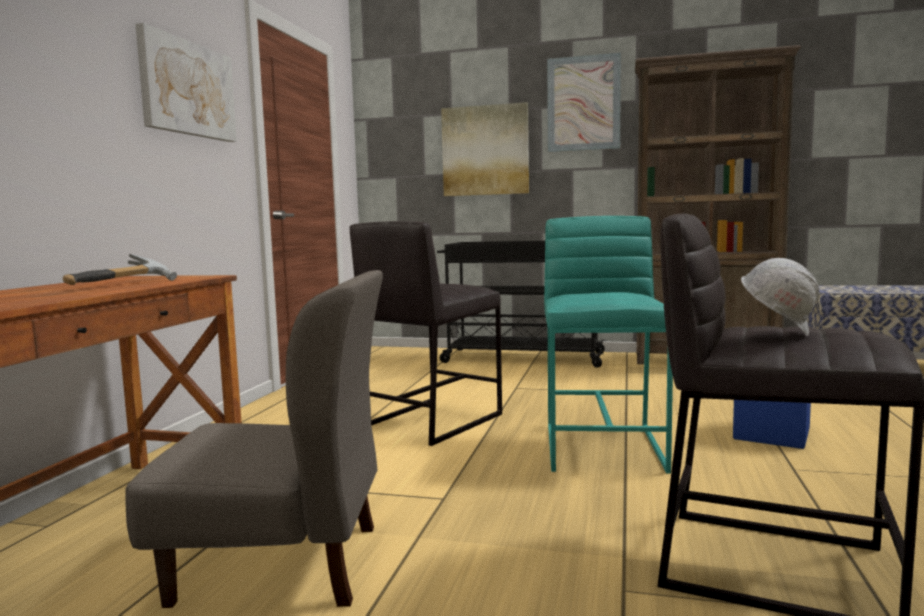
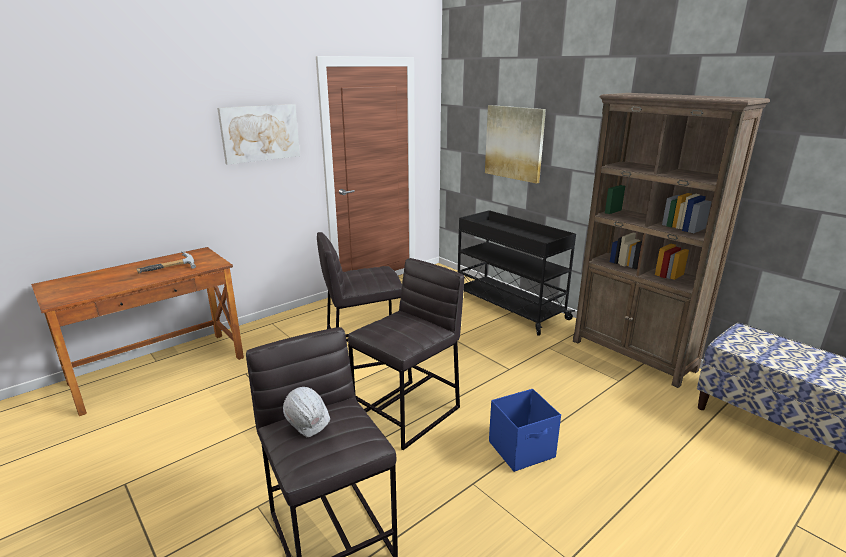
camera: 35 degrees right, 15 degrees up
grey chair [125,270,383,608] -> none
turquoise stool [544,216,673,474] -> grey stool [348,258,464,450]
picture [547,53,621,152] -> none

